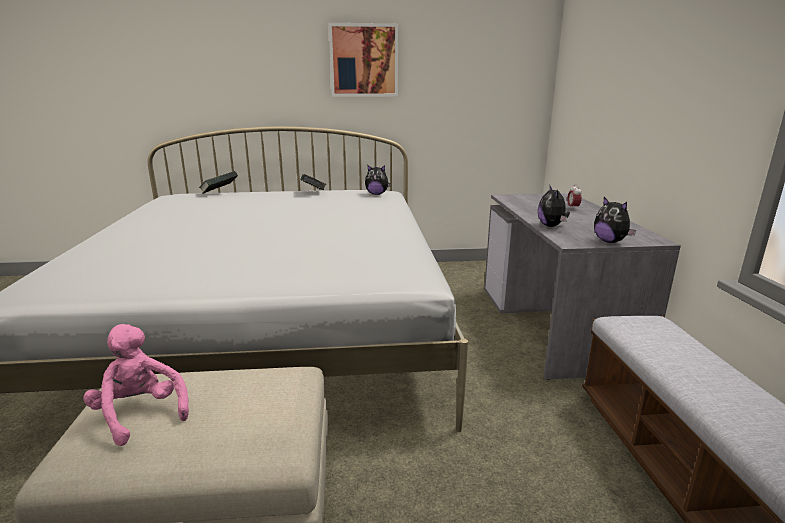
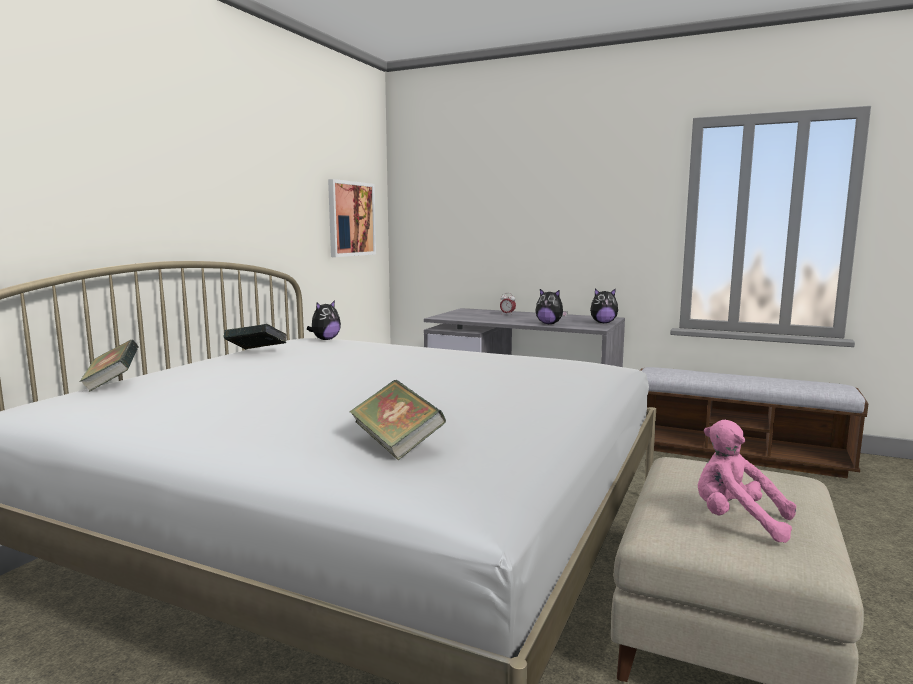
camera: 60 degrees left, 10 degrees down
pink plush toy [83,324,189,446] -> pink plush toy turned 45 degrees clockwise [698,420,796,543]
picture [329,23,398,97] -> picture moved to [328,179,376,257]
none -> book [350,380,446,460]

